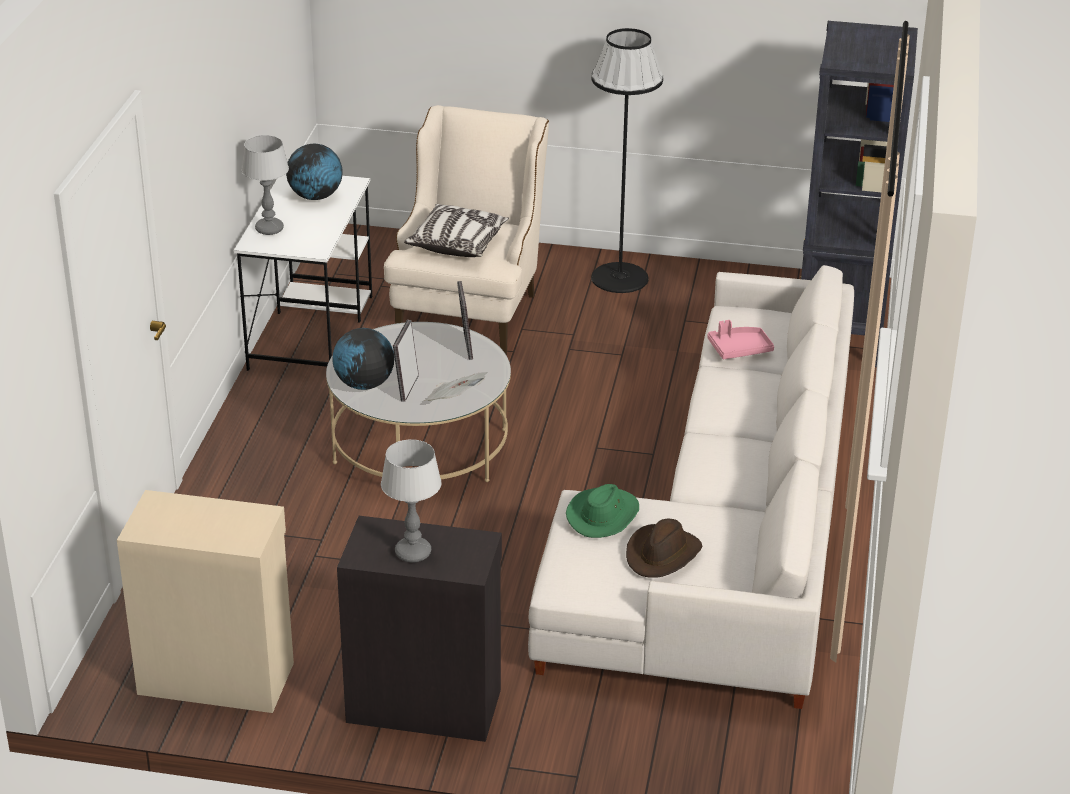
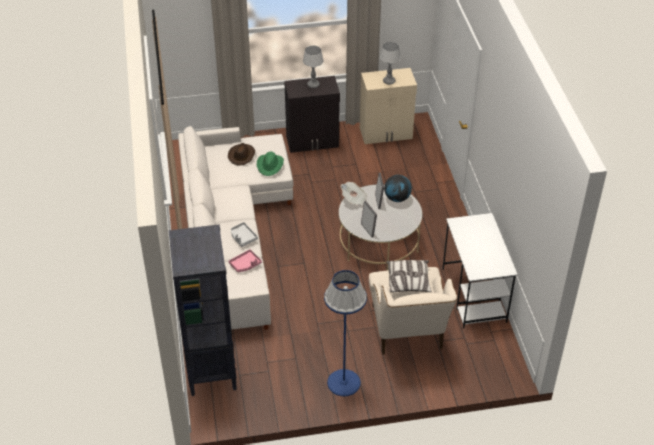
camera: 160 degrees right, 10 degrees up
table lamp [242,135,289,235] -> table lamp moved to [380,42,401,85]
globe [286,144,343,200] -> none
black floor lamp [591,28,663,293] -> blue floor lamp [324,270,367,396]
none -> grey tray [231,222,258,247]

